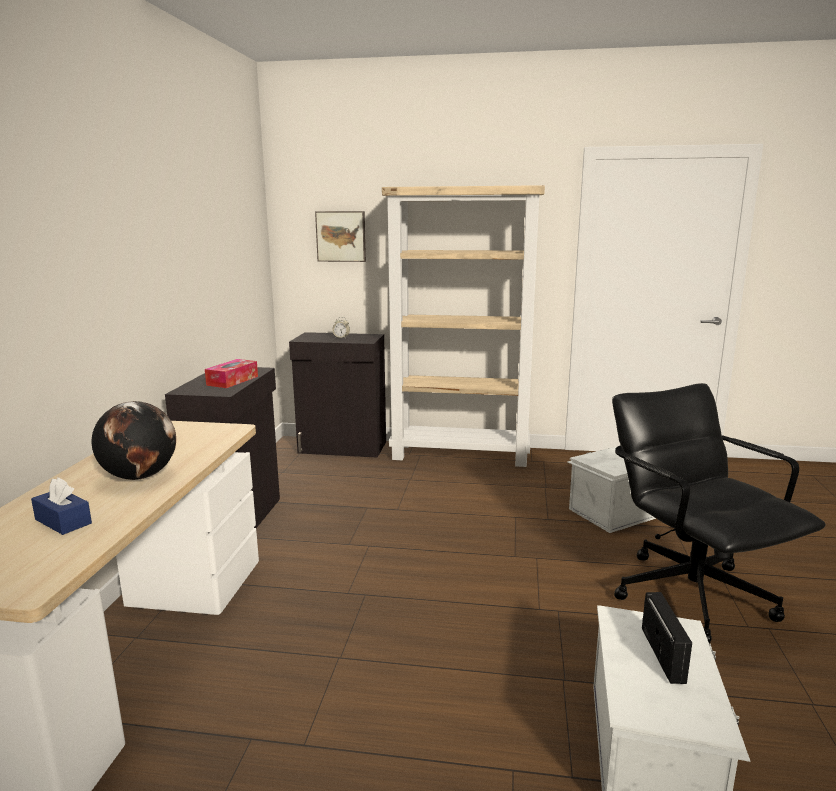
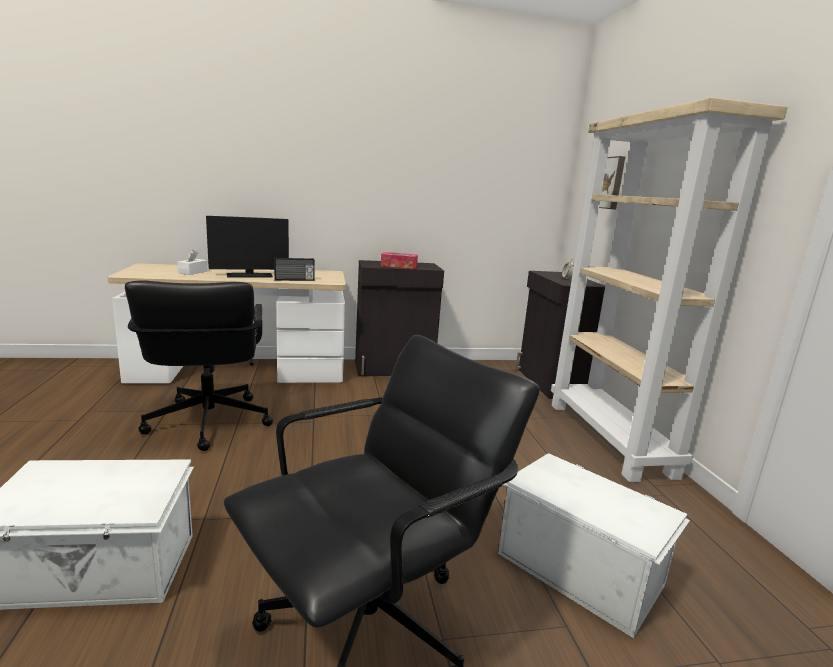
camera: 70 degrees right, 0 degrees up
blue tissue box [31,477,92,535] -> white tissue box [177,250,208,275]
globe [91,401,176,480] -> monitor [206,216,289,277]
radio [642,592,692,684] -> radio moved to [274,257,315,281]
none -> black office chair [125,280,273,451]

